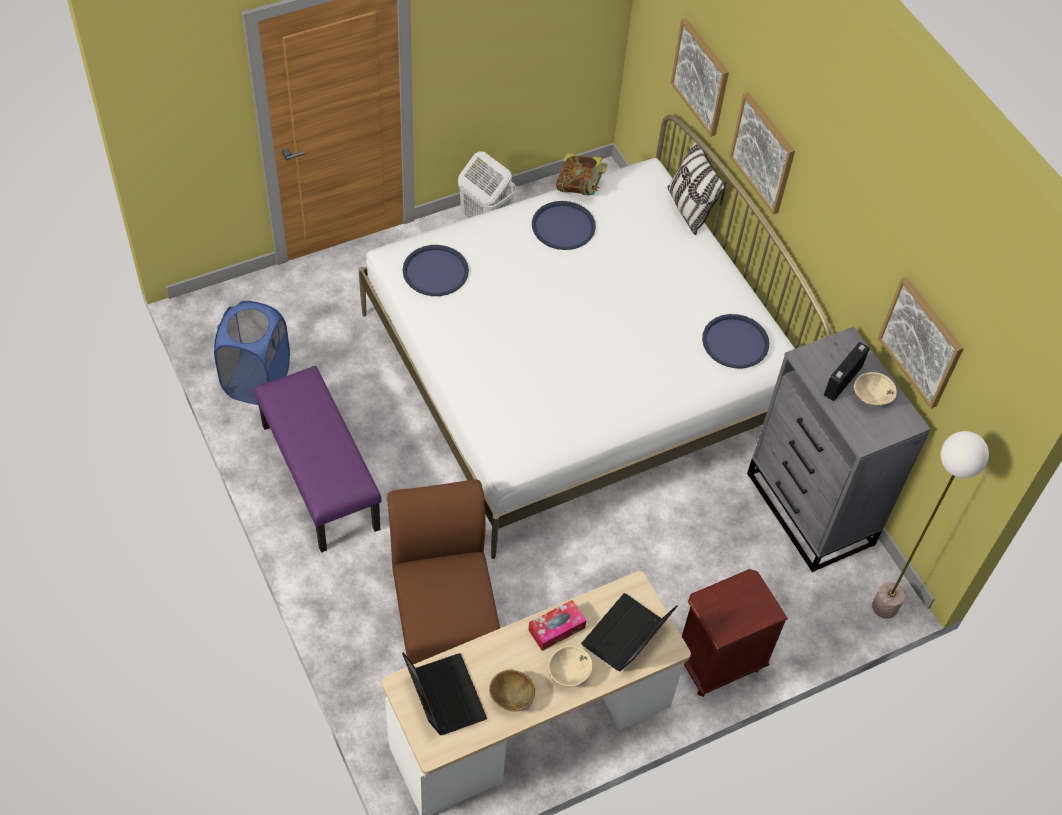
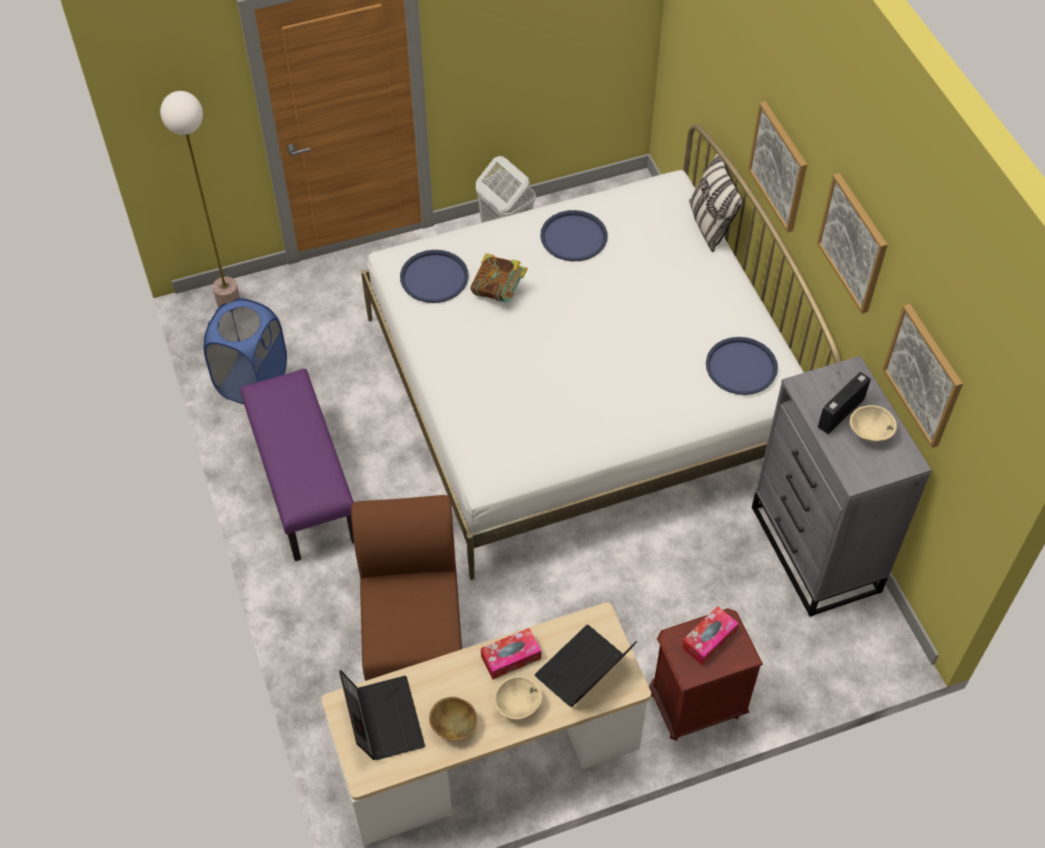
camera: 10 degrees right, 0 degrees up
book [556,153,608,195] -> book moved to [470,253,528,302]
picture [671,18,729,137] -> picture moved to [817,173,888,314]
floor lamp [872,431,989,619] -> floor lamp moved to [160,91,240,308]
none -> tissue box [681,606,739,665]

